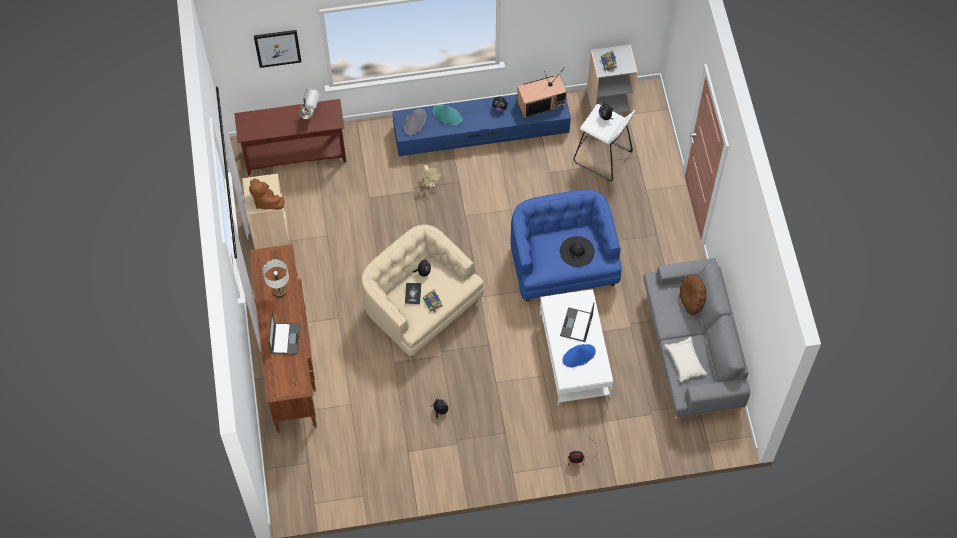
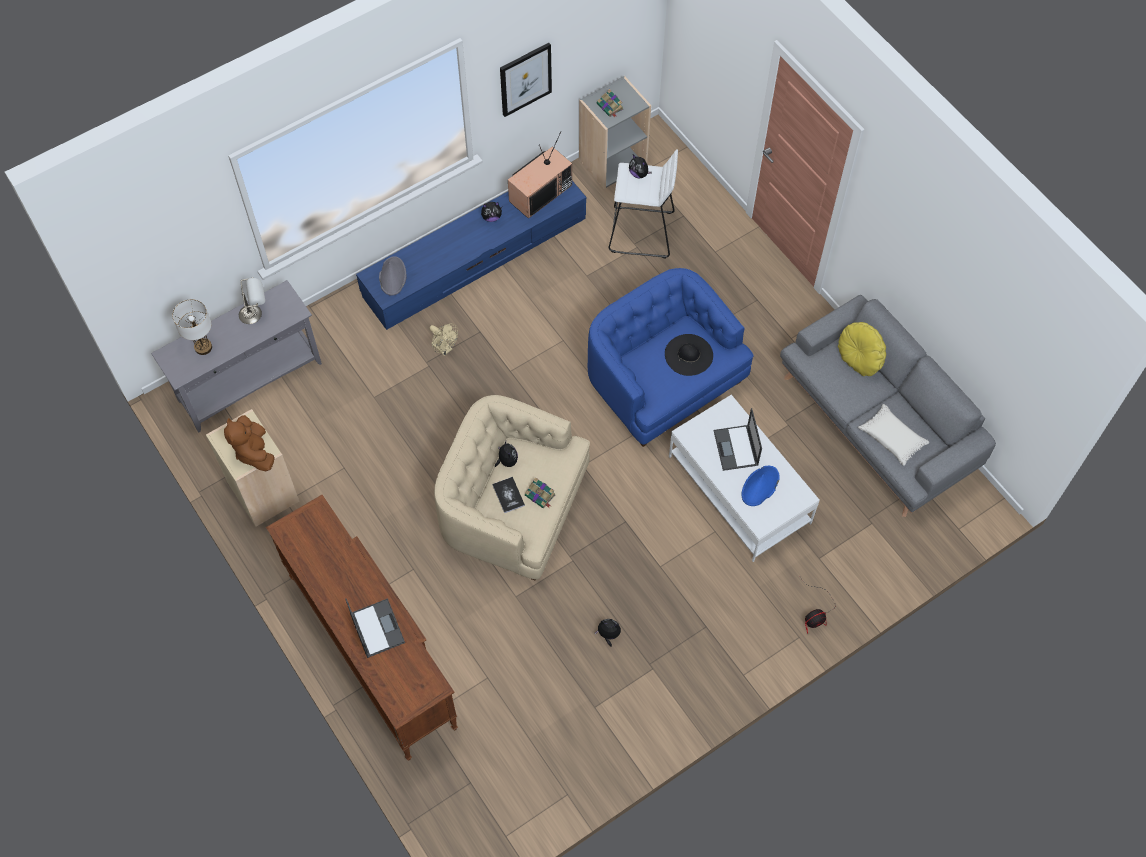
camera: 25 degrees left, 0 degrees up
brown console table [234,99,346,176] -> grey console table [151,280,322,433]
brown plush toy [249,178,285,210] -> brown plush toy turned 45 degrees clockwise [224,415,275,471]
picture [254,30,301,68] -> picture moved to [500,43,552,117]
table lamp [263,259,289,297] -> table lamp moved to [172,299,212,355]
turquoise hat [433,105,463,126] -> none
brown pillow [680,274,706,315] -> yellow pillow [838,322,886,376]

